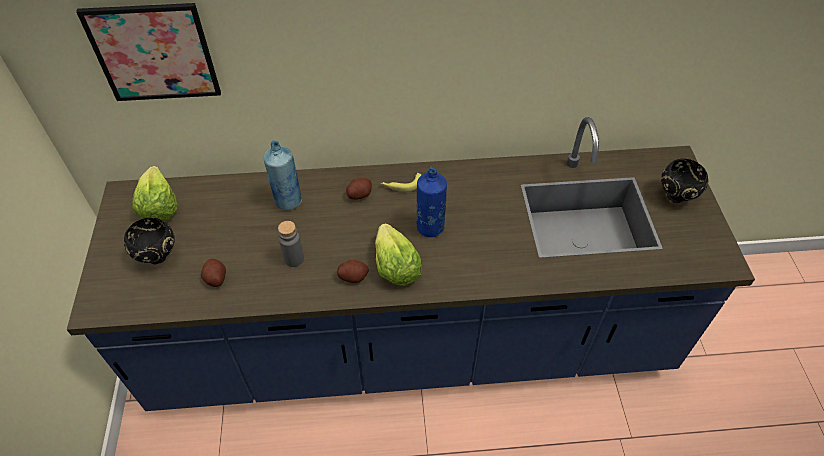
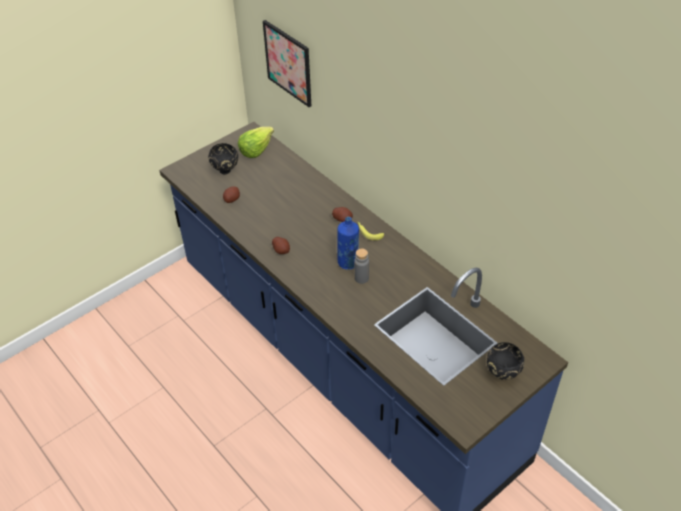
camera: 55 degrees right, 5 degrees down
blue bottle [264,140,302,210] -> none
grey bottle [278,221,304,267] -> grey bottle moved to [354,248,369,284]
lettuce [375,223,422,286] -> none

